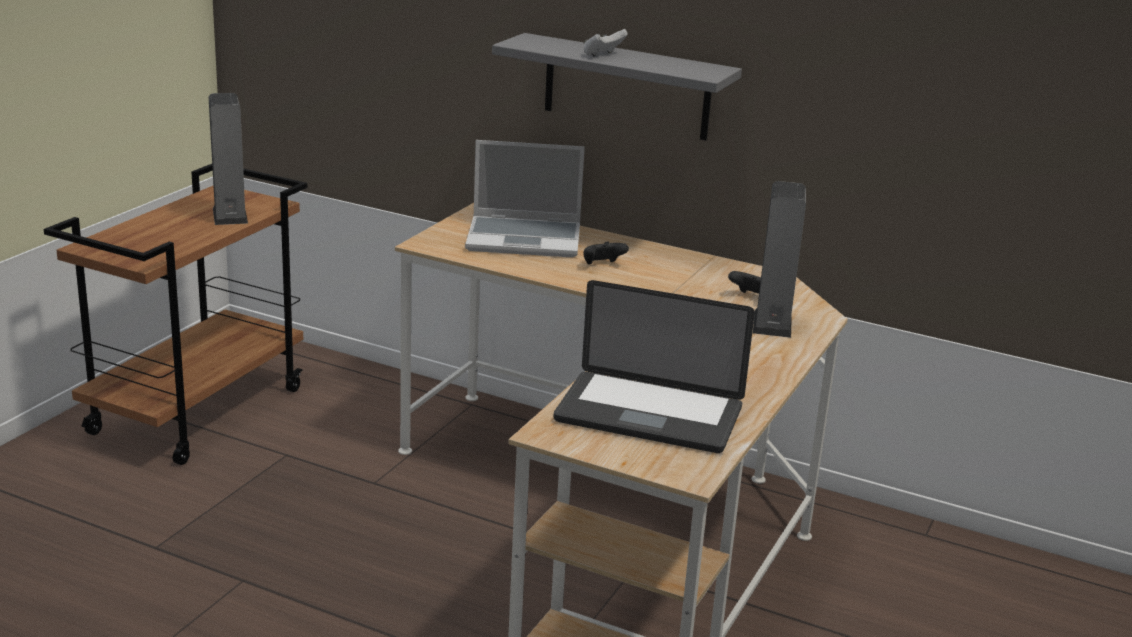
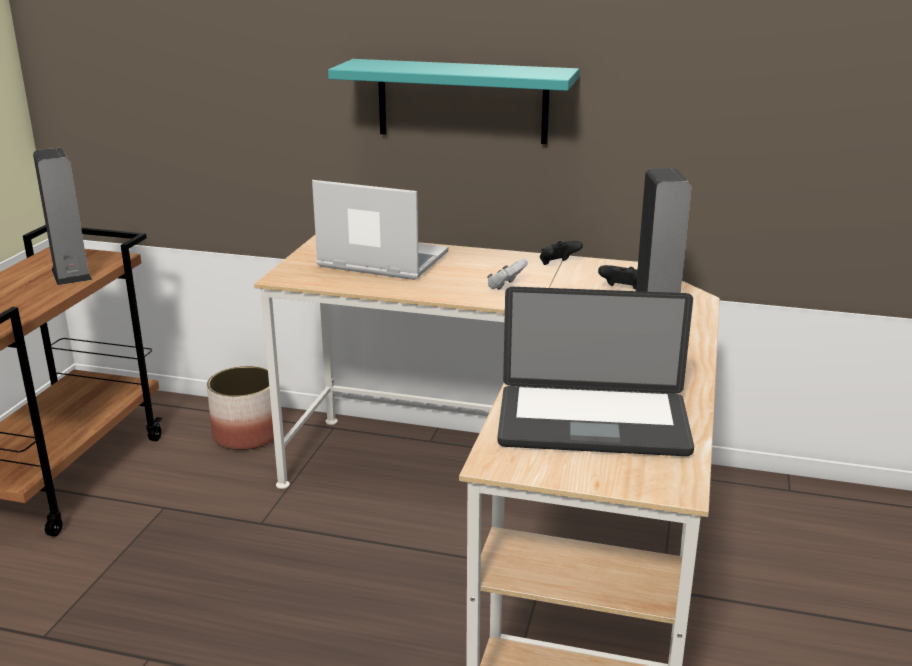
camera: 10 degrees left, 0 degrees up
laptop [465,140,585,258] -> laptop turned 150 degrees counterclockwise [312,180,449,280]
grey shelf [492,33,742,140] -> turquoise shelf [328,59,579,144]
black game controller [583,242,629,264] -> black game controller moved to [540,241,583,265]
white game controller [584,29,628,56] -> white game controller moved to [487,258,528,290]
none -> planter [207,366,274,450]

